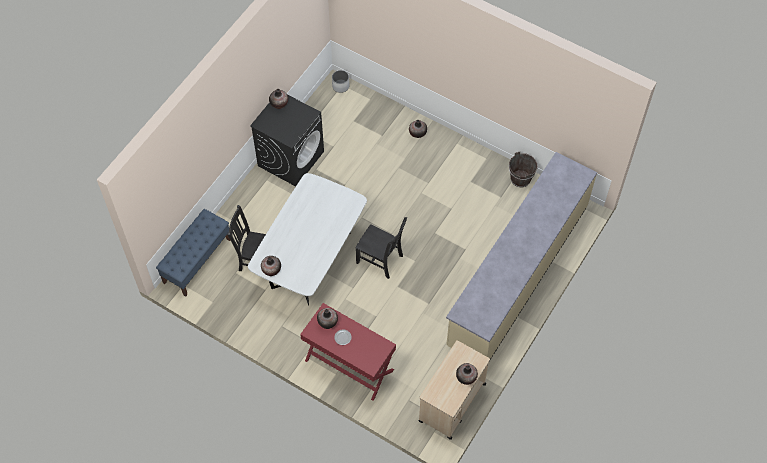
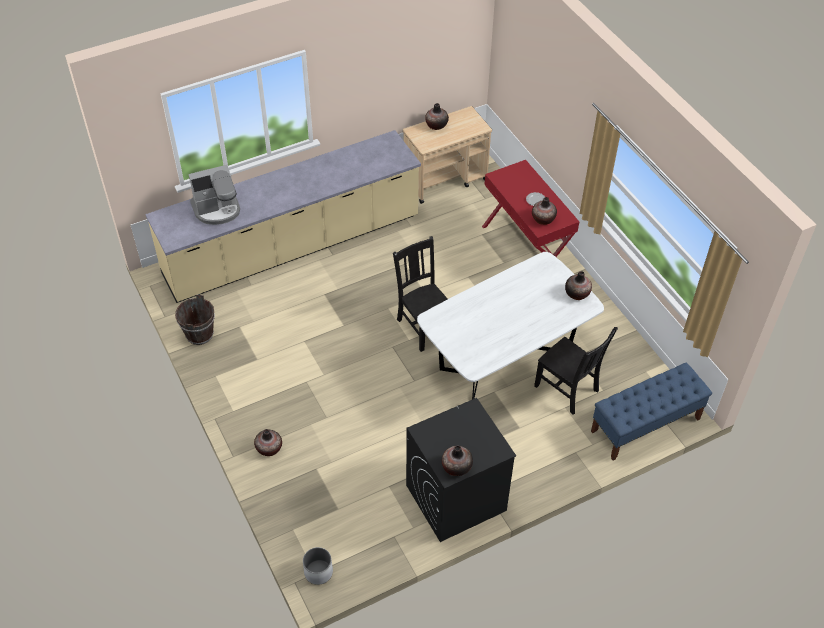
camera: 150 degrees left, 10 degrees down
none -> coffee machine [188,165,240,225]

